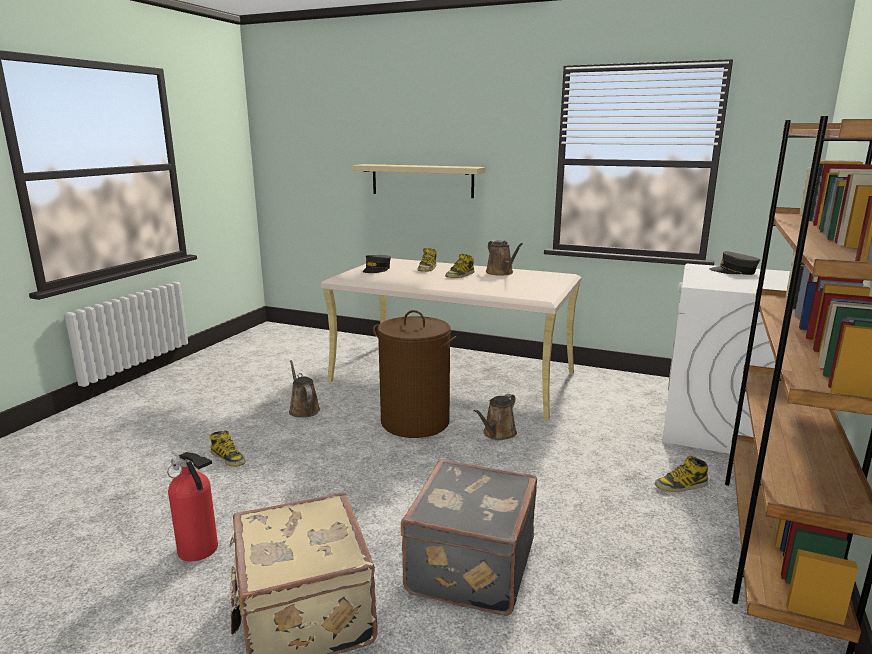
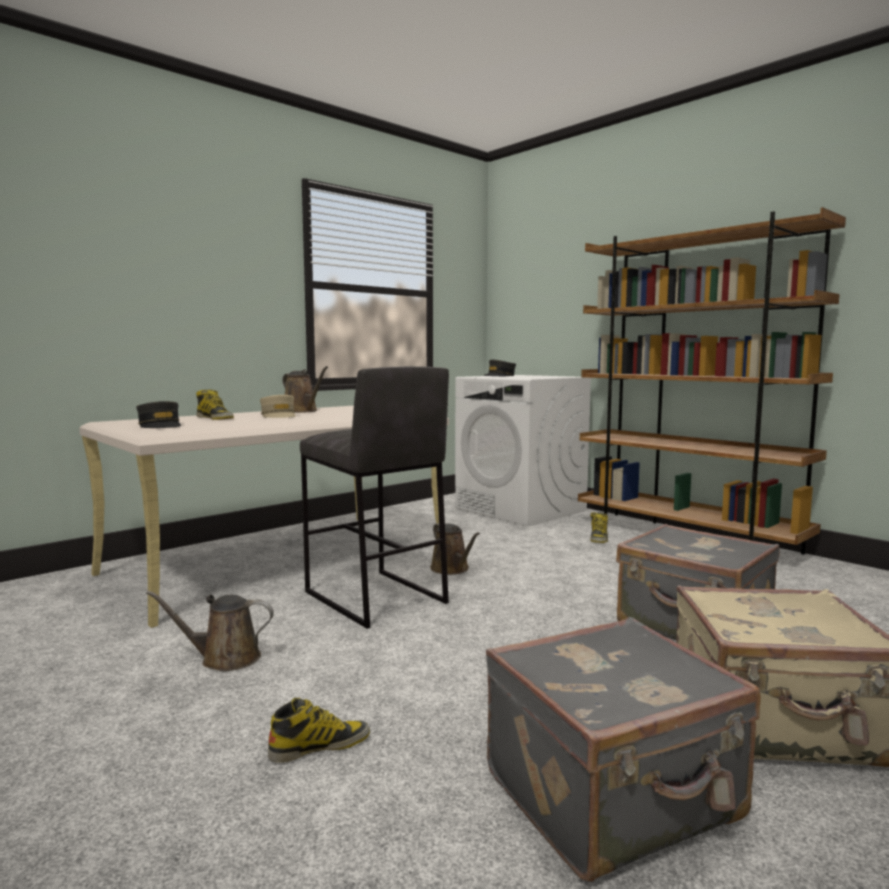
camera: 65 degrees left, 10 degrees down
fire extinguisher [167,450,218,561] -> grey suitcase [486,617,761,882]
beige shelf [352,164,485,198] -> none
brown laundry basket [373,310,456,438] -> grey stool [300,366,449,629]
boot [445,254,474,278] -> beige cap [260,395,296,418]
brown watering can [486,240,523,276] -> brown watering can turned 45 degrees clockwise [282,366,328,413]

